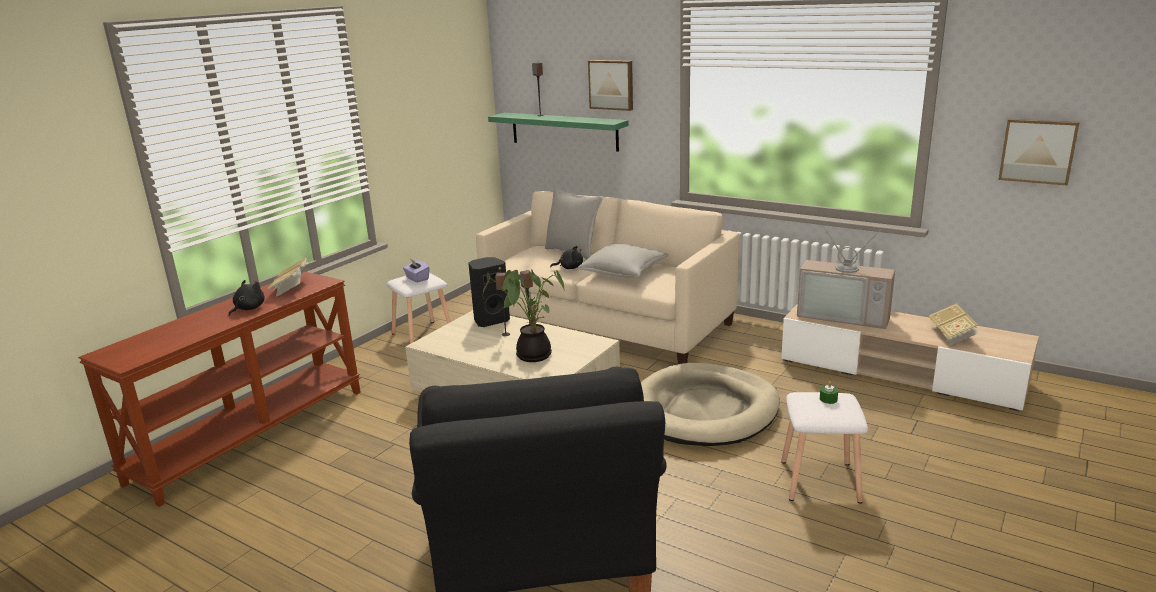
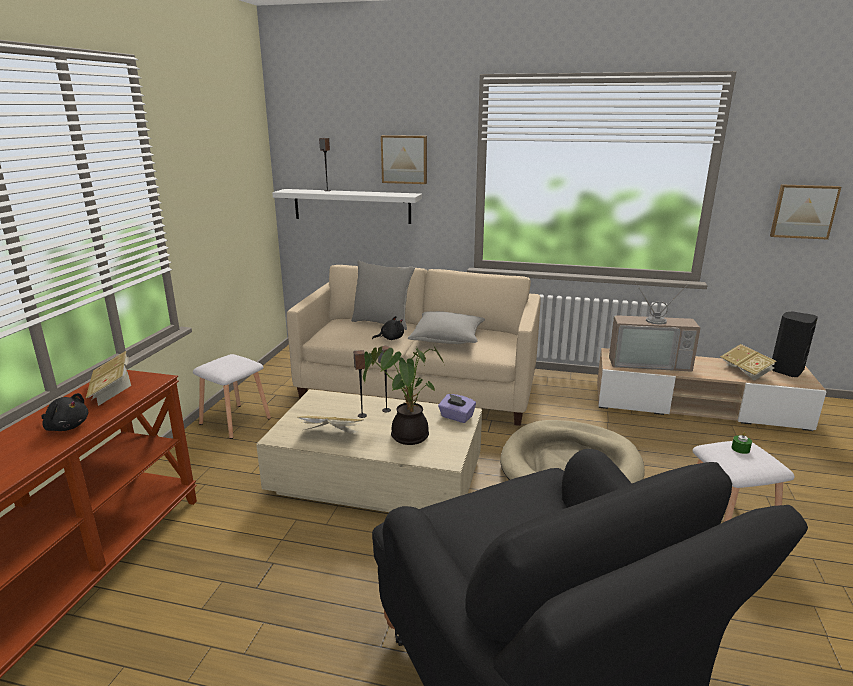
camera: 20 degrees left, 0 degrees up
black plush toy [229,280,265,316] -> black plush toy turned 105 degrees clockwise [41,393,88,431]
purple tissue box [403,259,430,283] -> purple tissue box moved to [438,394,476,423]
black speaker [468,257,510,327] -> black speaker moved to [772,311,818,377]
green shelf [488,113,629,152] -> white shelf [272,189,422,224]
none -> book [298,416,363,434]

